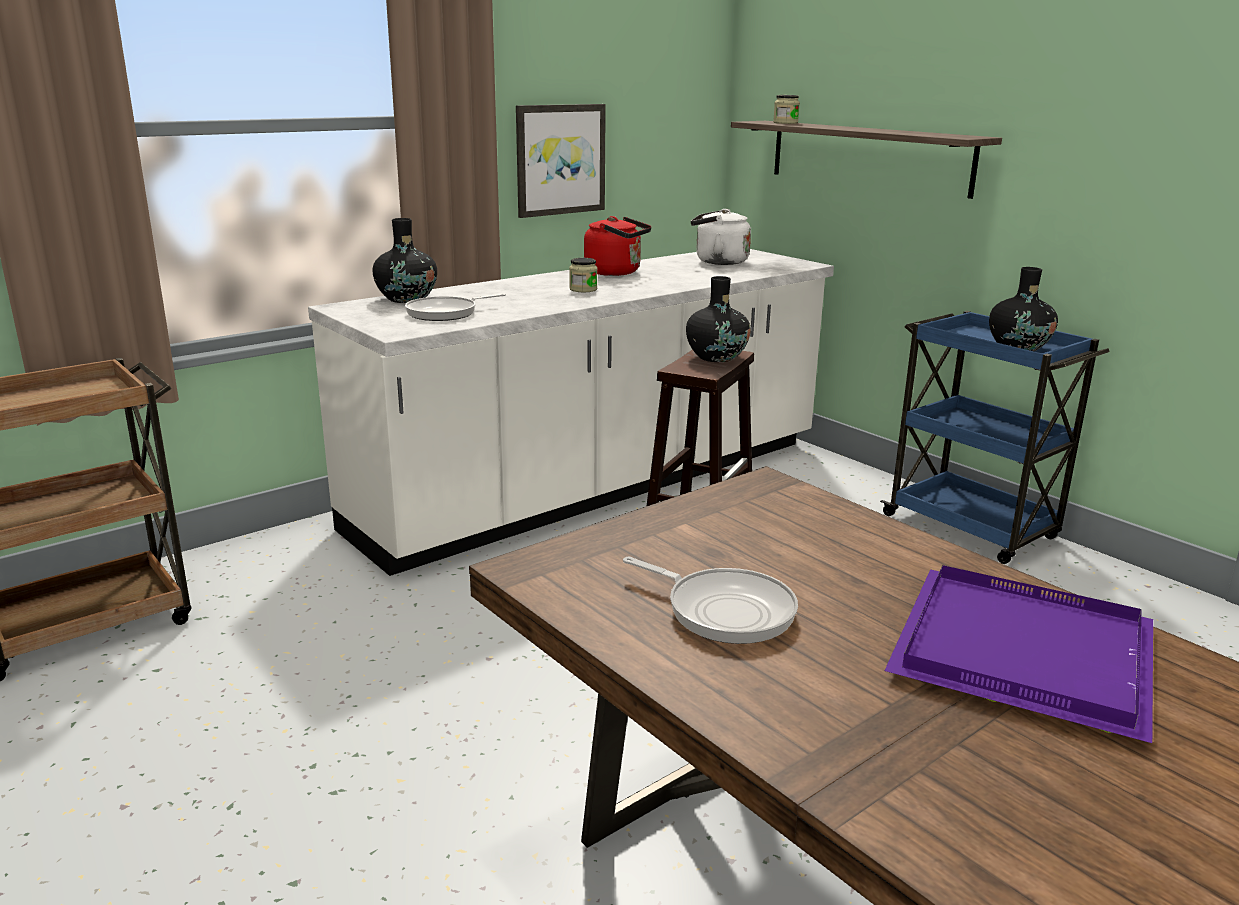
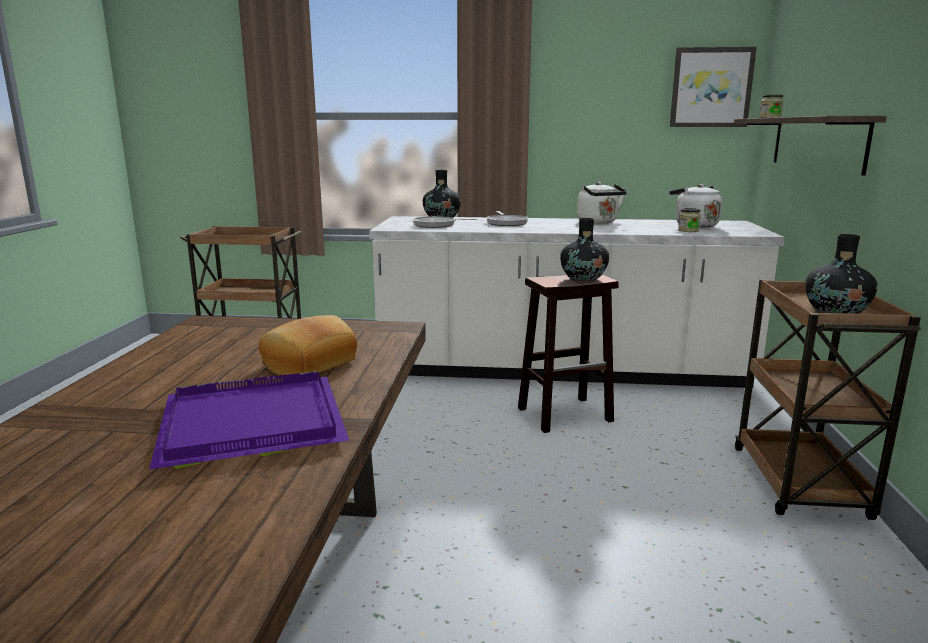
camera: 45 degrees right, 5 degrees down
picture [516,104,606,218] -> picture moved to [670,47,757,127]
jar [569,258,597,292] -> jar moved to [678,208,701,232]
red kettle [584,216,651,276] -> white kettle [577,182,627,224]
frying pan [623,557,798,644] -> frying pan moved to [486,211,528,226]
blue cart [880,311,1110,564] -> brown cart [735,279,921,520]
none -> bread [259,315,357,375]

